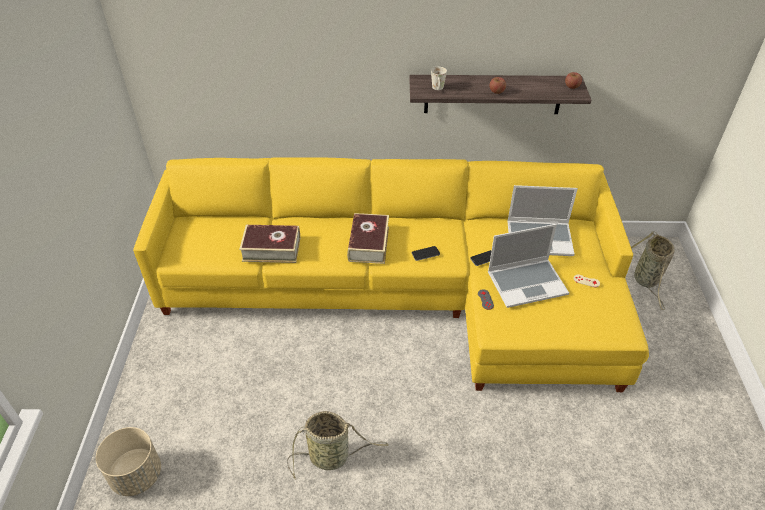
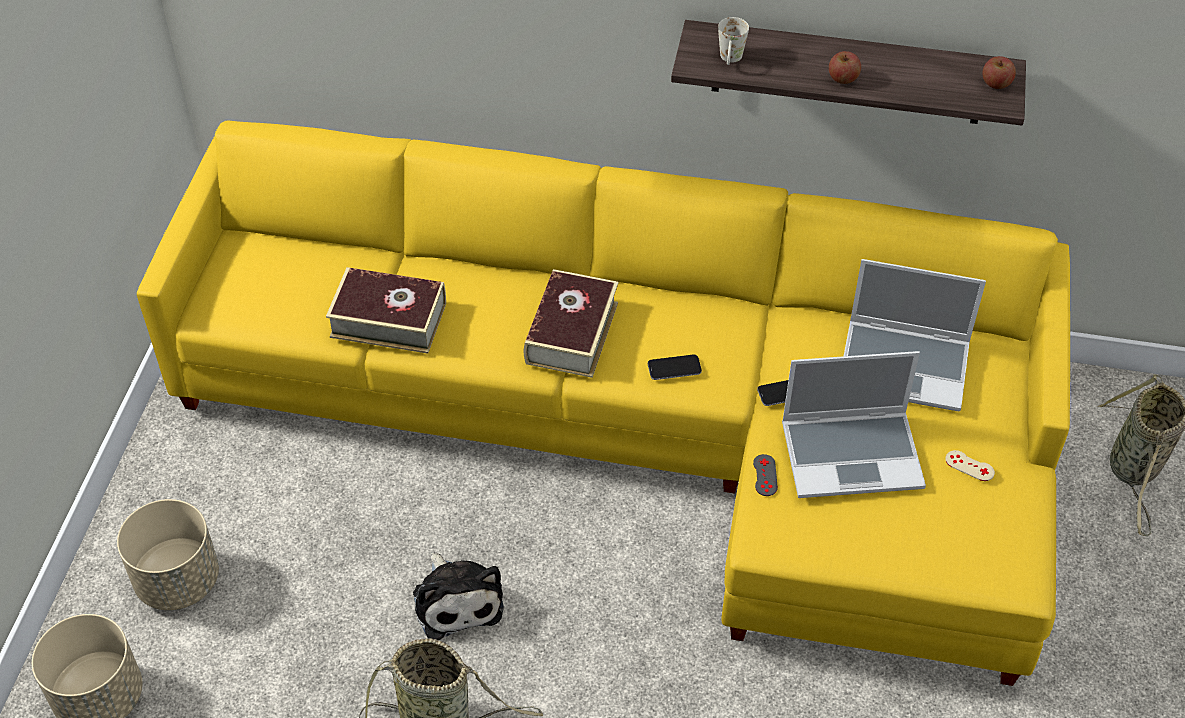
camera: 10 degrees right, 5 degrees up
none -> beige planter [117,499,219,610]
none -> plush toy [413,552,504,640]

